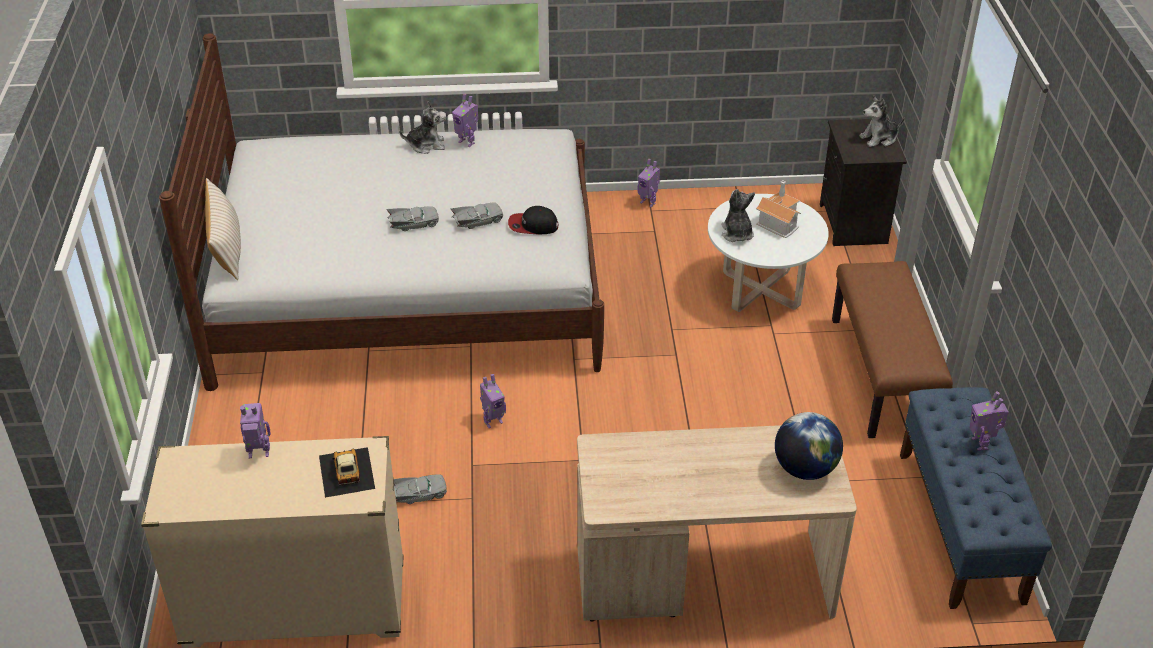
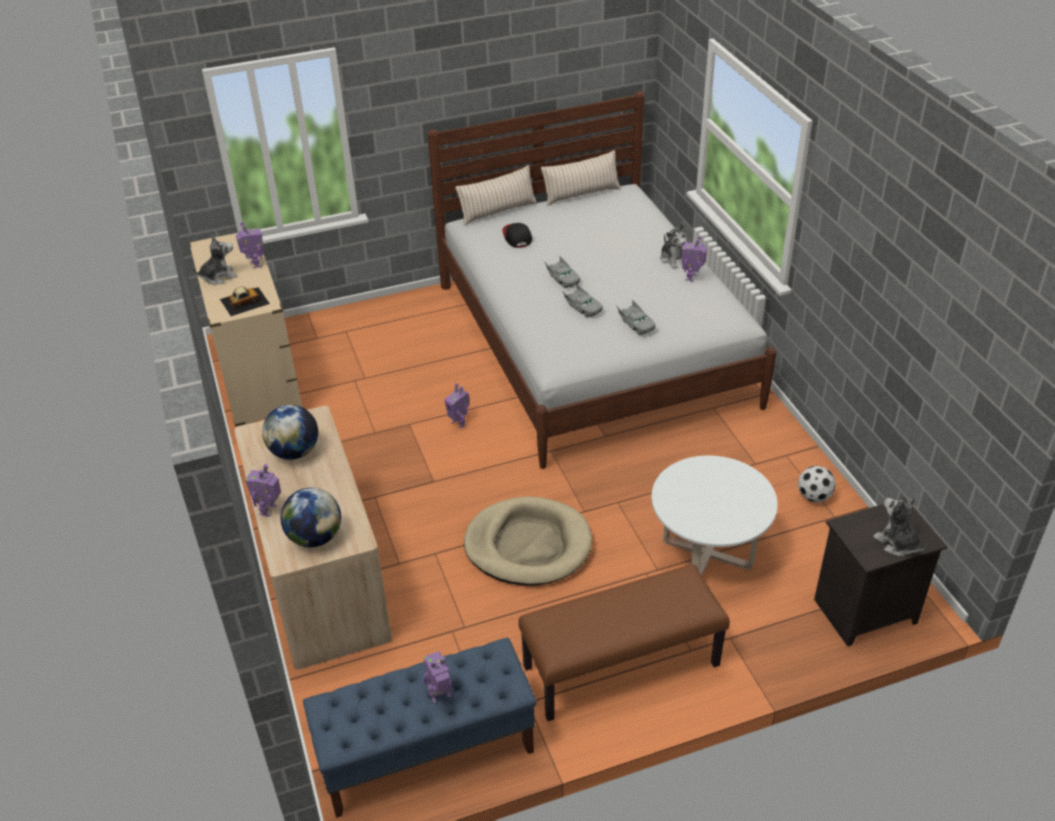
camera: 75 degrees right, 0 degrees up
grey toy car [394,474,447,504] -> grey toy car moved to [616,300,656,335]
cap [508,206,558,234] -> cap moved to [502,223,532,248]
toy robot [638,159,660,207] -> toy robot moved to [245,464,281,517]
plush toy [721,189,755,242] -> plush toy moved to [191,235,237,285]
toy house [756,180,801,238] -> none
none -> globe [262,405,318,460]
none -> beige dog bed [464,496,592,586]
none -> beige pillow [541,150,620,206]
none -> football [798,466,836,502]

